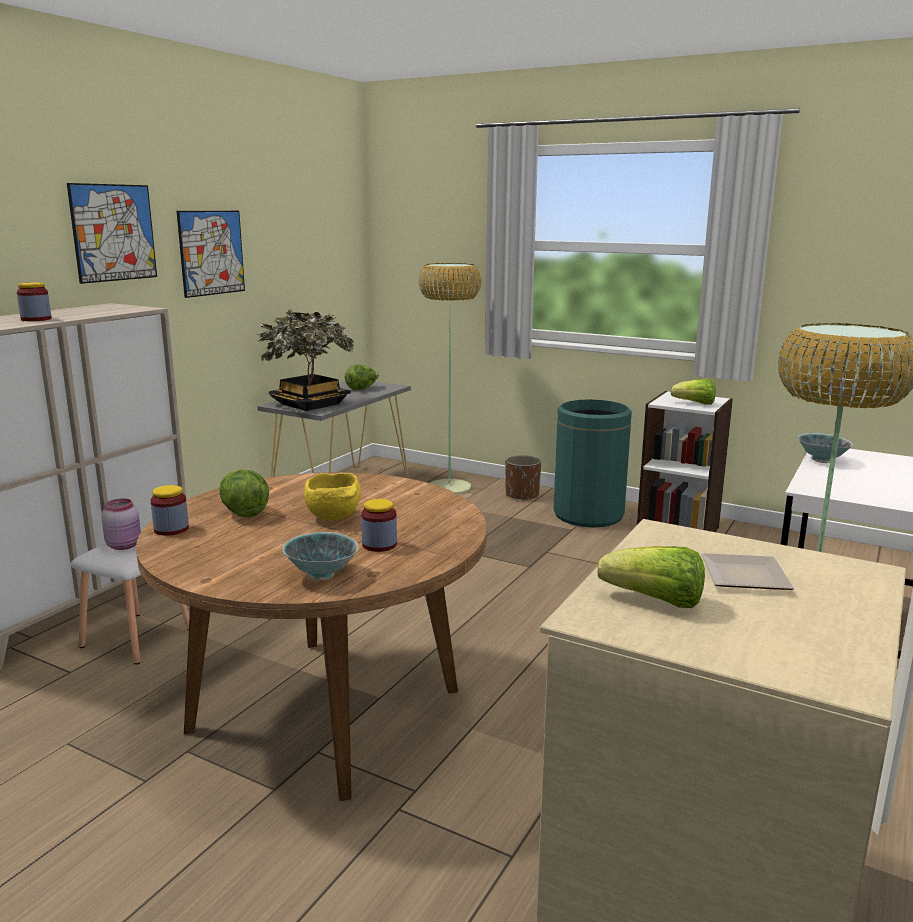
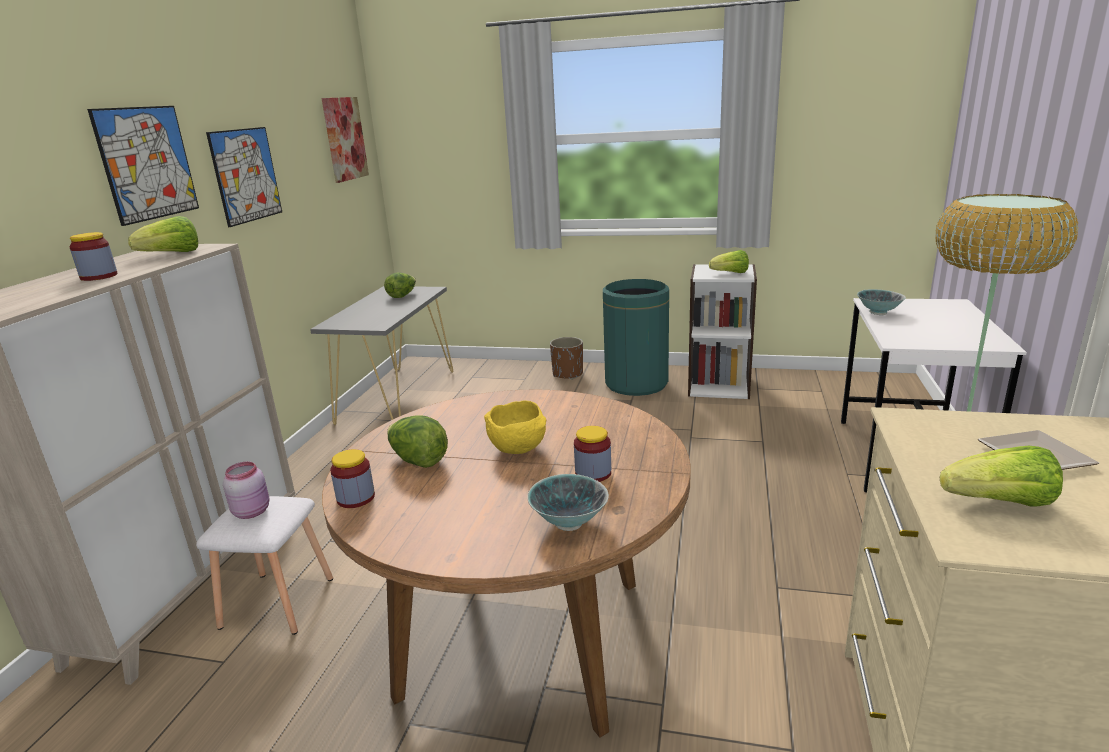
camera: 15 degrees left, 5 degrees up
potted plant [255,309,354,411] -> none
floor lamp [419,263,481,494] -> none
none -> lettuce [128,216,198,252]
none -> picture [321,97,369,183]

